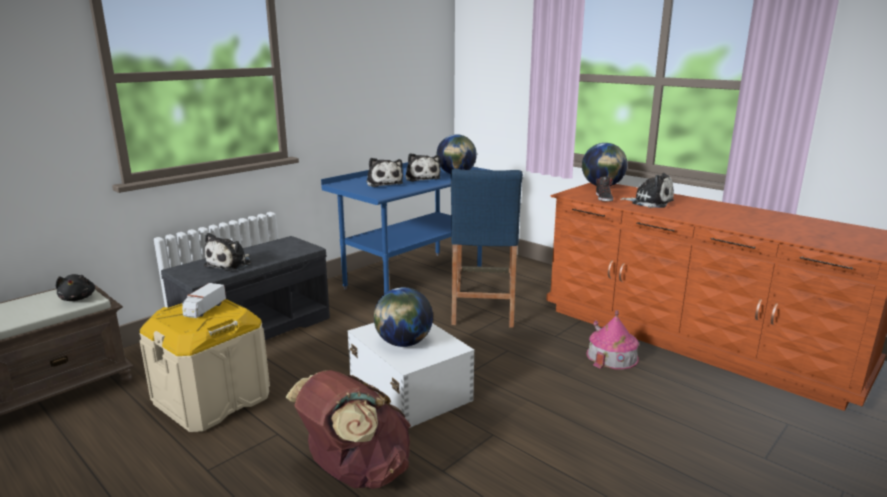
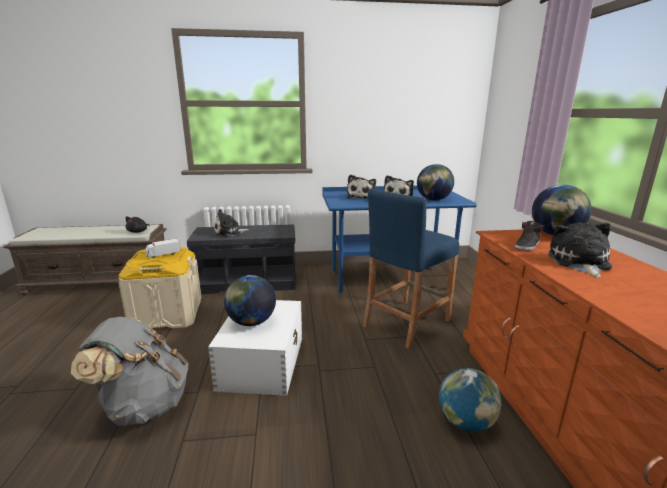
camera: 40 degrees right, 0 degrees up
brown backpack [286,370,411,489] -> grey backpack [71,317,188,426]
toy house [586,310,639,369] -> globe [439,368,502,432]
plush toy [620,173,674,208] -> plush toy turned 150 degrees counterclockwise [548,222,612,278]

